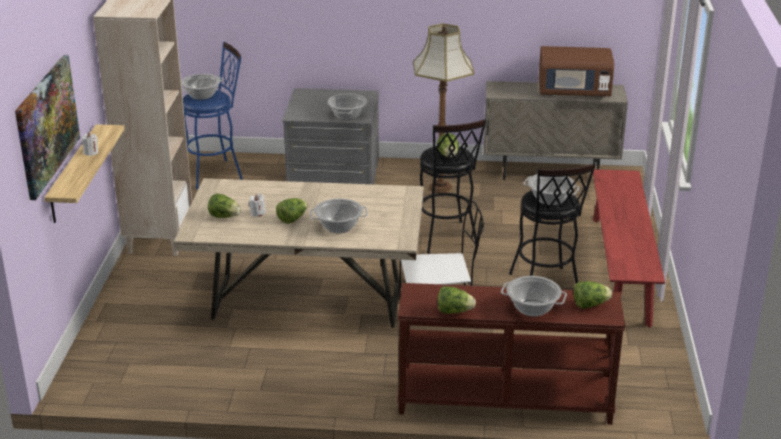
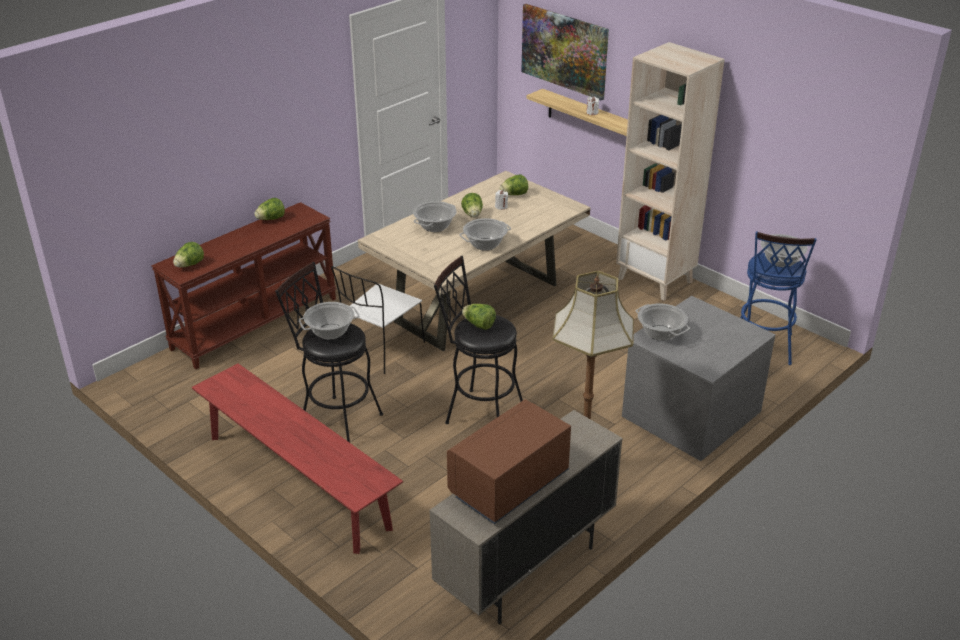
camera: 130 degrees right, 5 degrees up
cooking pot [501,276,567,317] -> cooking pot moved to [459,218,511,251]

